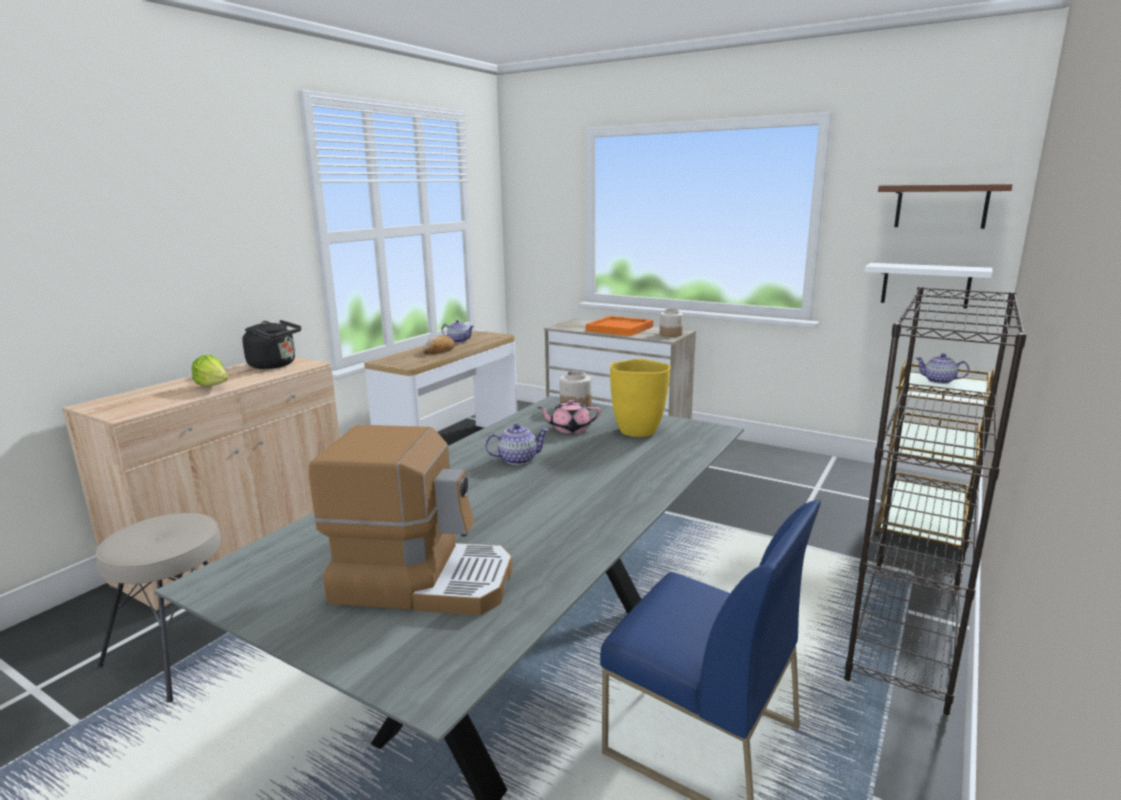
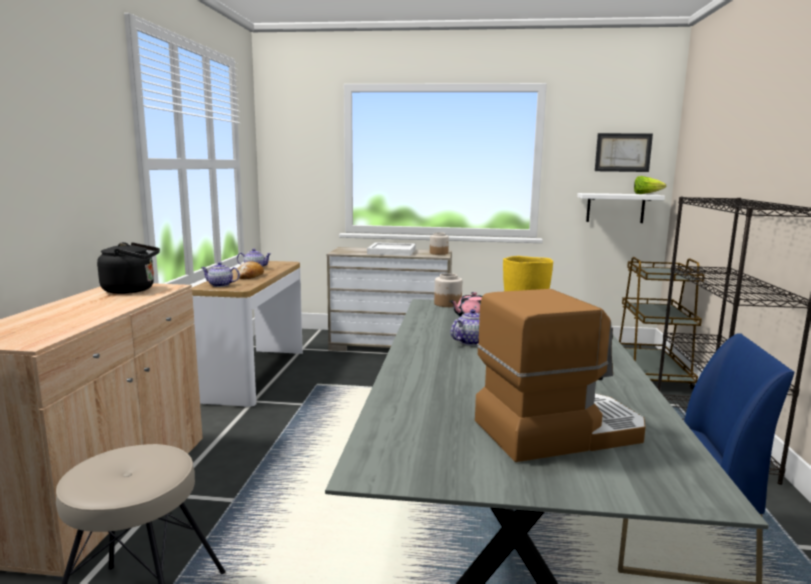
camera: 25 degrees left, 5 degrees down
lettuce [191,355,229,386] -> lettuce moved to [634,176,666,194]
orange tray [586,316,653,336] -> white tray [367,242,416,256]
brown shelf [878,184,1013,229] -> picture [595,133,653,172]
teapot [916,353,970,384] -> teapot moved to [201,262,240,287]

